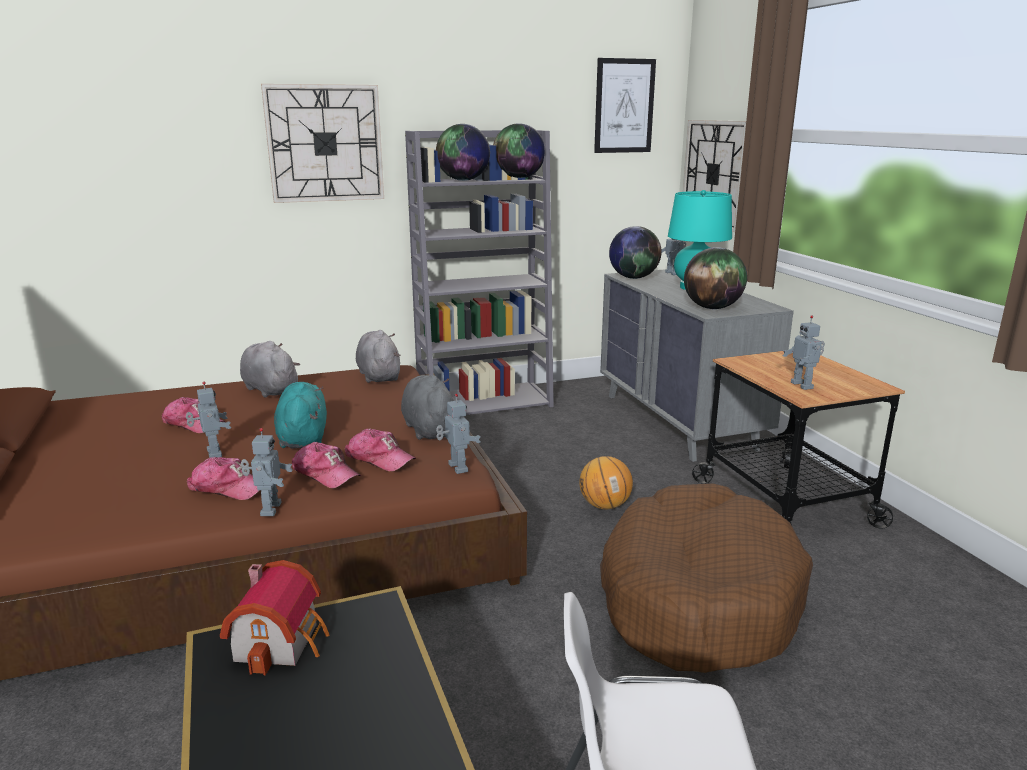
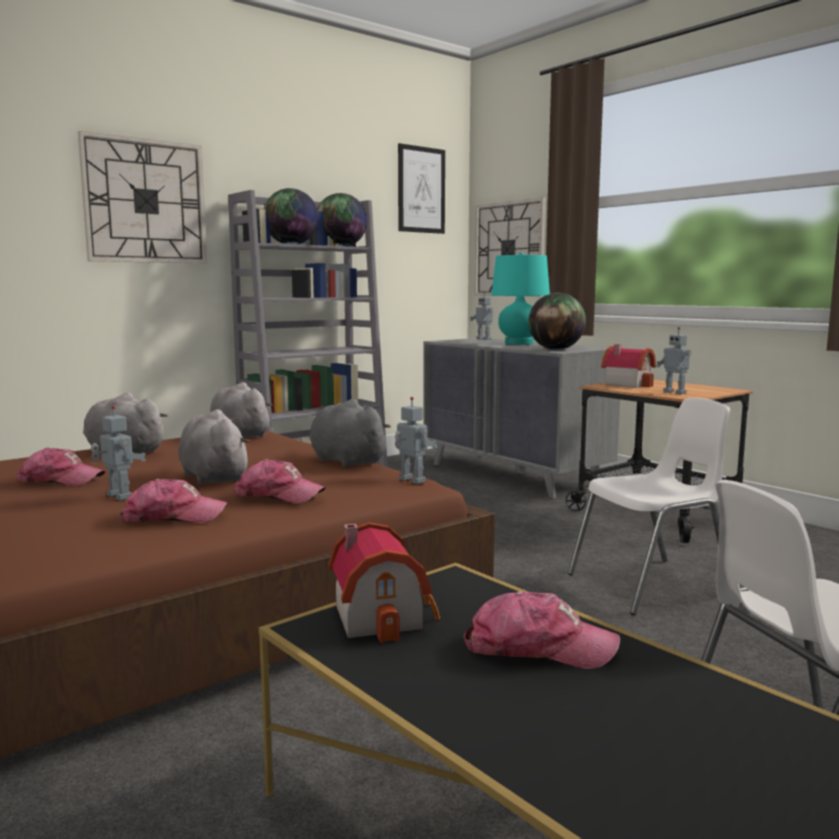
camera: 20 degrees left, 10 degrees down
toy robot [241,428,293,516] -> none
turquoise plush toy [274,382,327,448] -> grey plush toy [178,409,250,485]
cap [345,428,416,472] -> cap moved to [464,591,620,669]
basketball [579,456,633,509] -> none
brown dog bed [600,483,813,673] -> white chair [568,398,730,615]
globe [609,226,662,279] -> none
none -> toy house [601,344,656,388]

